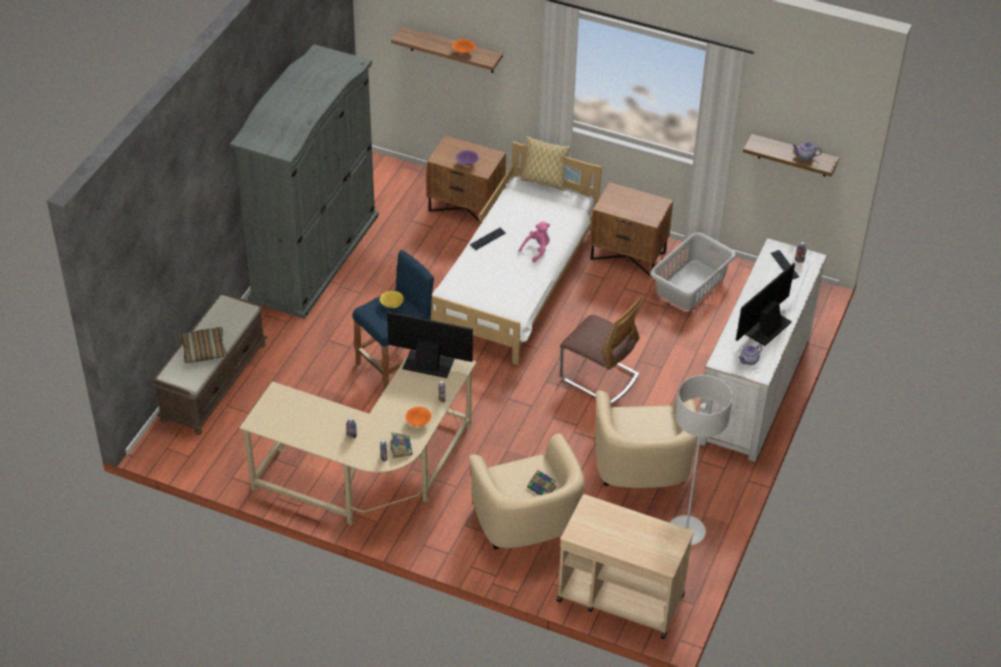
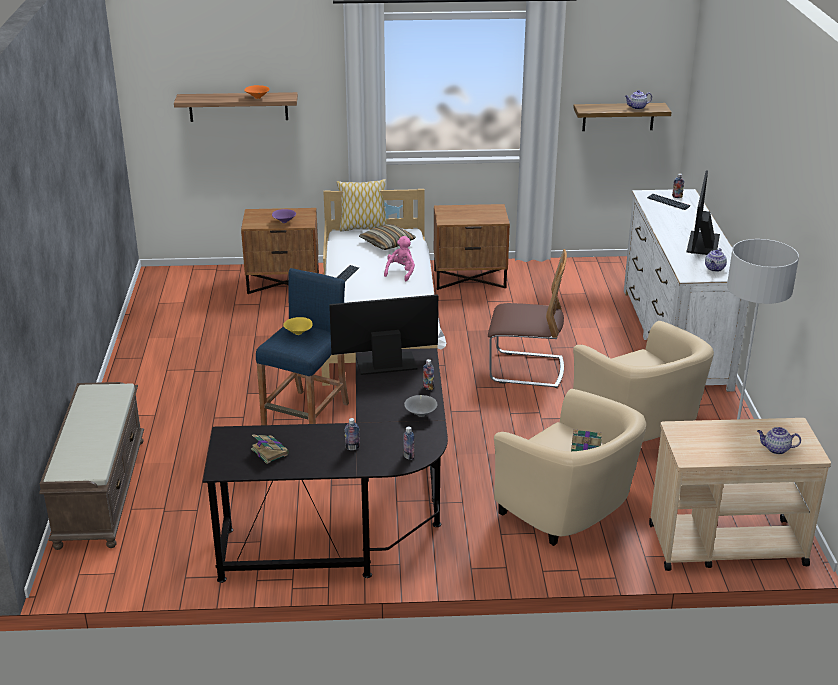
camera: 25 degrees left, 15 degrees down
pillow [179,327,227,363] -> pillow moved to [359,224,416,250]
grey wardrobe [230,44,379,319] -> none
beige desk [239,350,477,525] -> black desk [203,348,448,583]
book [390,432,413,458] -> book moved to [251,435,289,464]
orange bowl [405,407,431,426] -> grey bowl [404,395,437,417]
grey laundry basket [650,232,736,310] -> none
none -> teapot [757,427,801,454]

